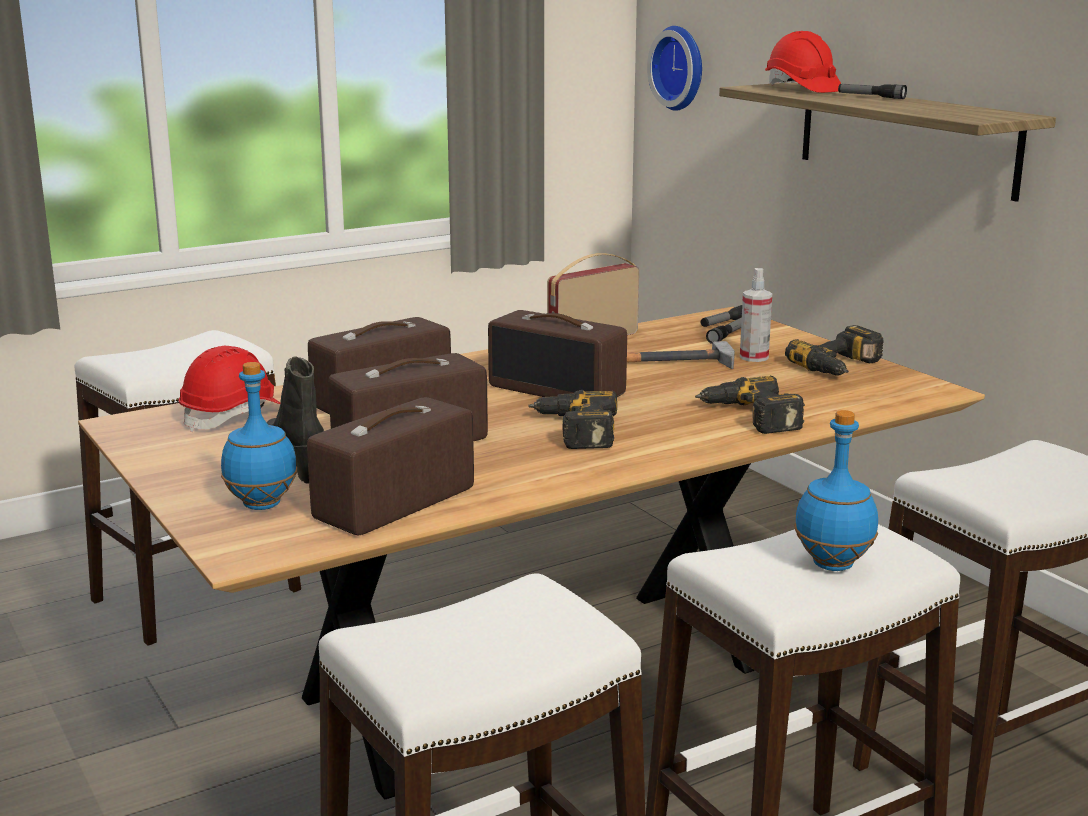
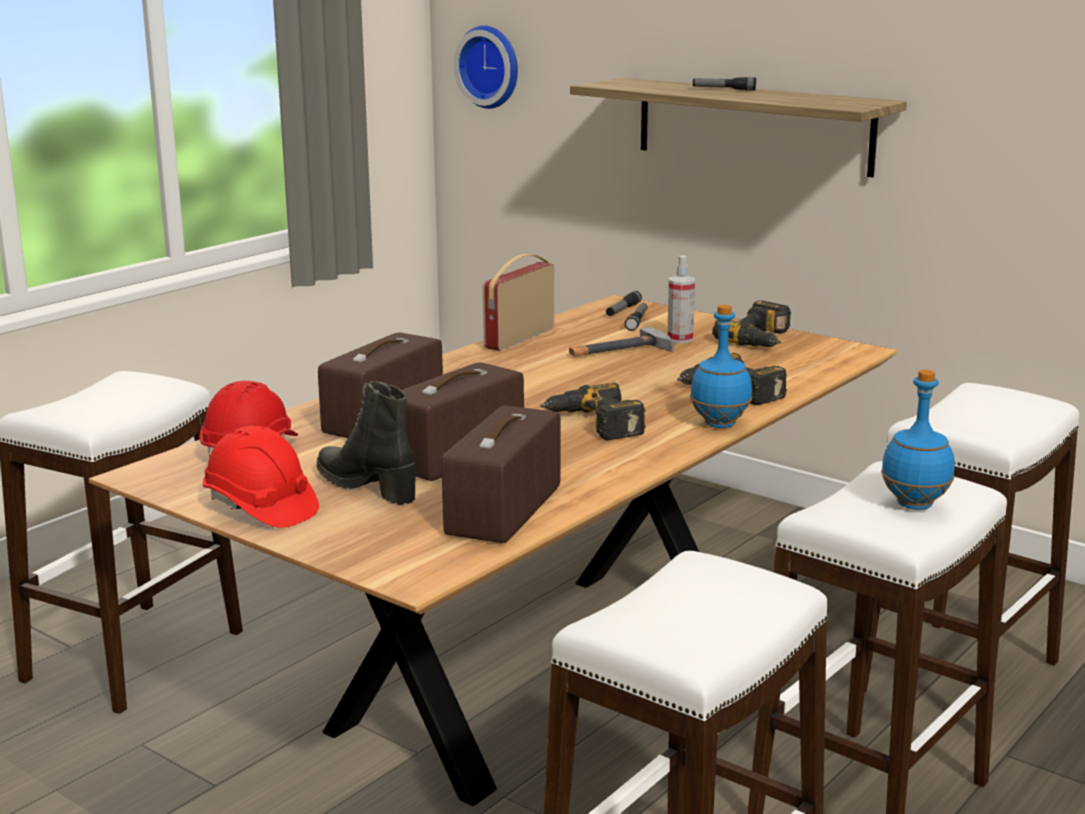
camera: 20 degrees left, 0 degrees up
blue bottle [221,362,297,510] -> blue bottle moved to [690,305,752,428]
radio [488,310,627,397] -> none
red hard hat [765,31,841,93] -> red hard hat moved to [203,426,319,528]

